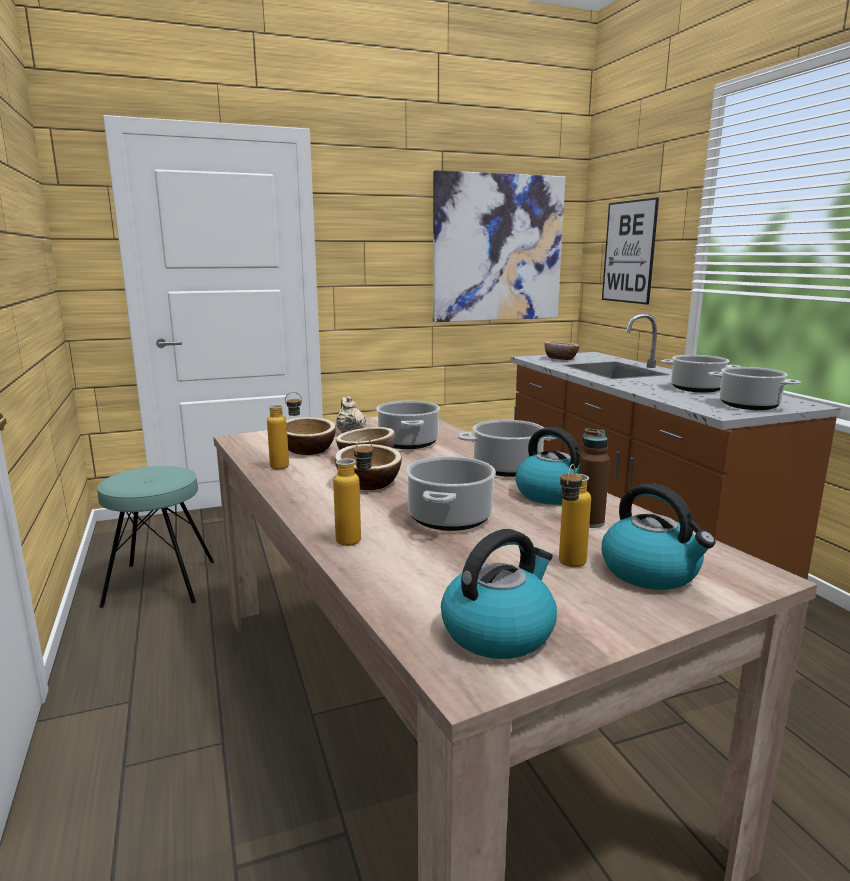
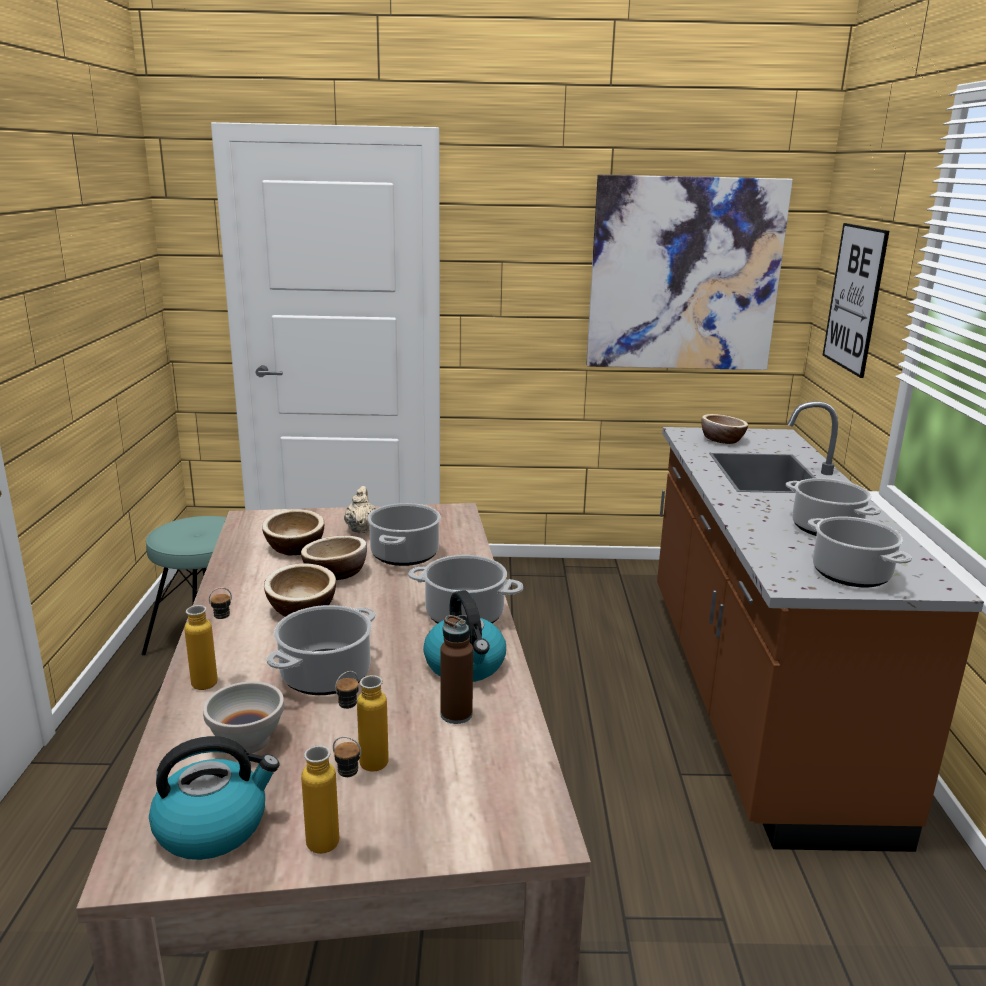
camera: 20 degrees right, 5 degrees up
bottle [267,392,302,470] -> bottle moved to [301,736,361,854]
kettle [602,483,716,590] -> none
none -> white bowl [203,681,284,754]

